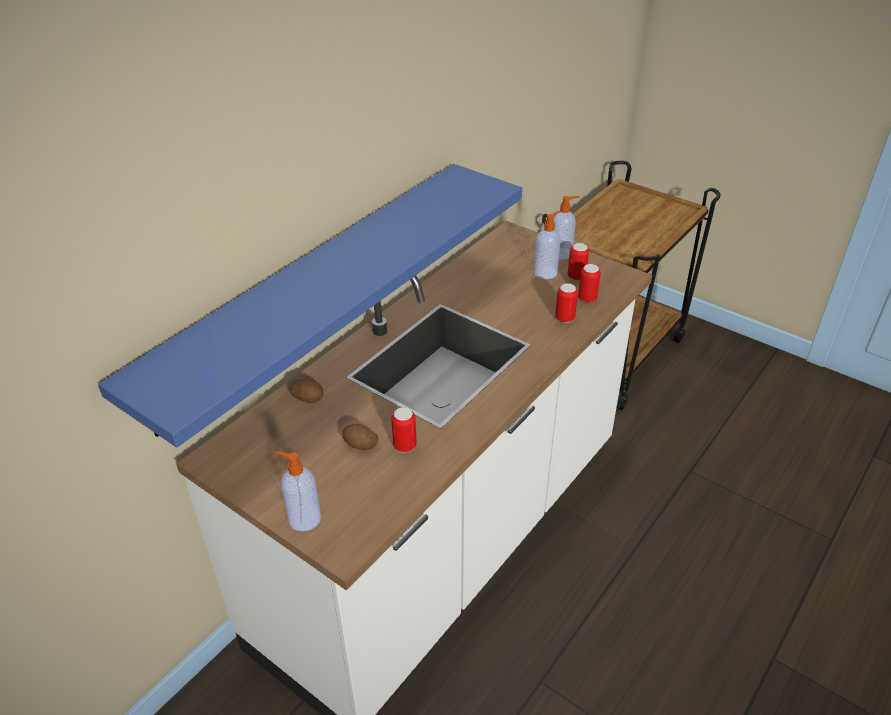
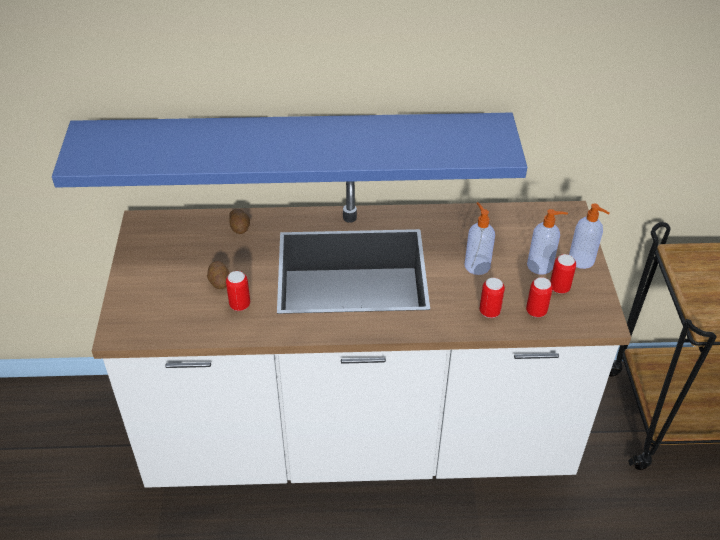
camera: 50 degrees right, 5 degrees up
soap dispenser [274,451,321,531] -> soap dispenser moved to [464,202,495,275]

